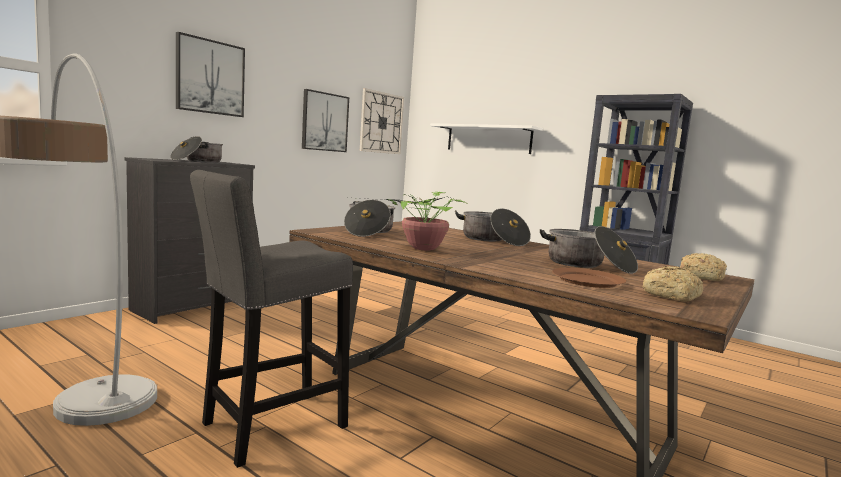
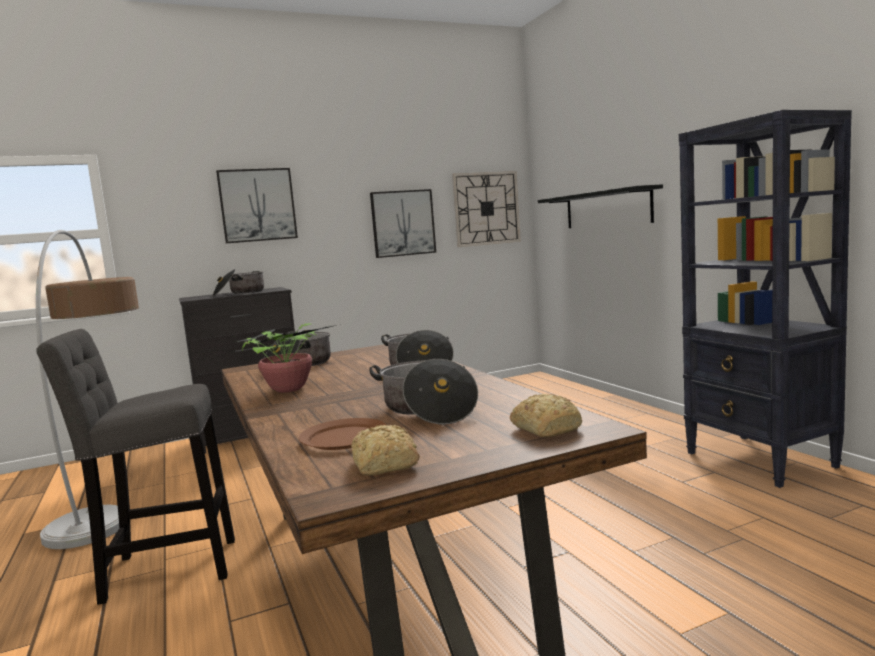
camera: 30 degrees right, 0 degrees up
white shelf [430,123,543,154] -> black shelf [538,184,663,228]

